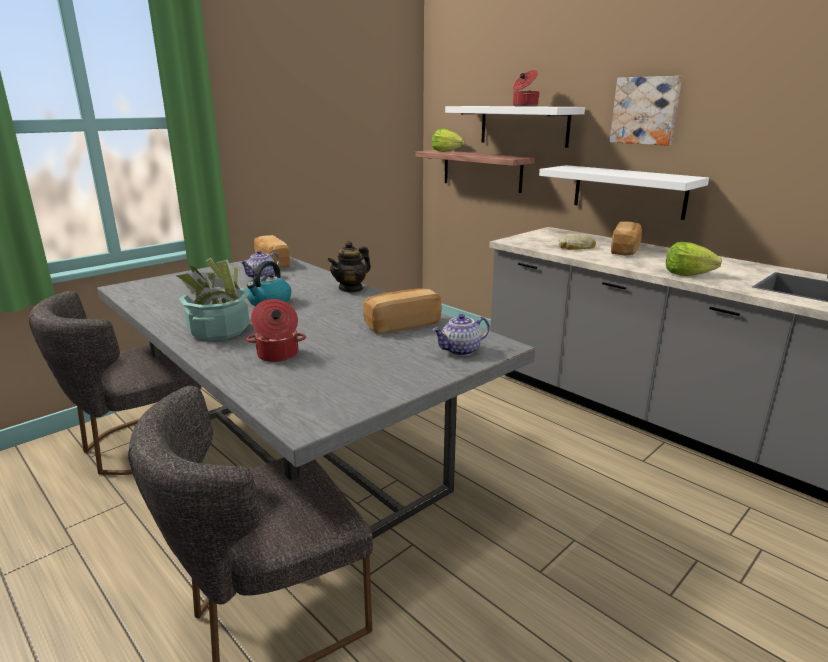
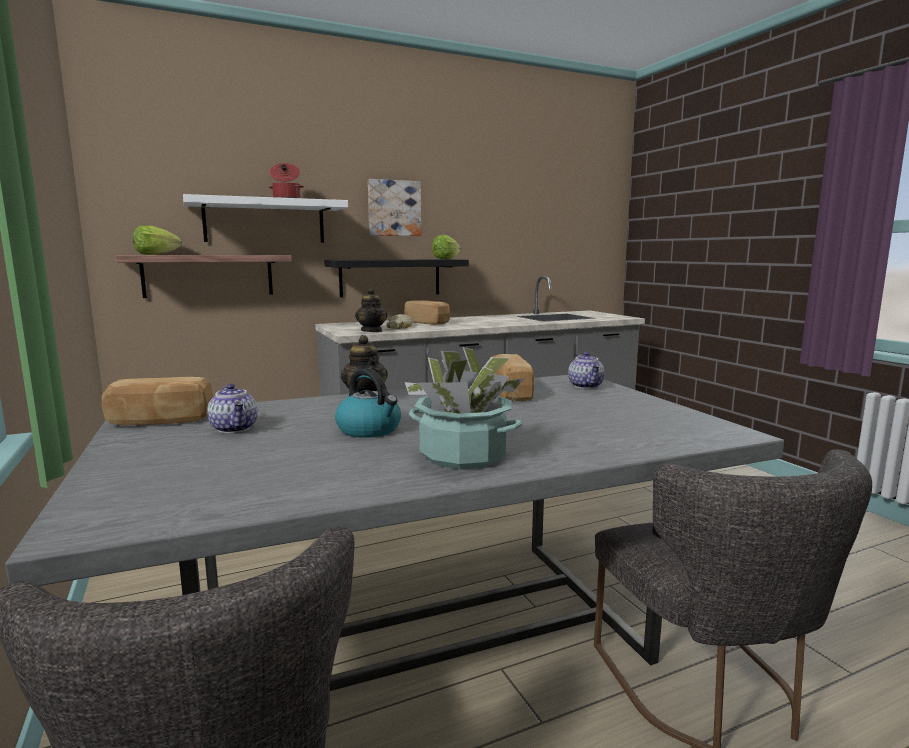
camera: 70 degrees left, 10 degrees down
cooking pot [247,299,306,362] -> none
white shelf [539,165,709,220] -> black shelf [324,259,469,297]
lettuce [666,242,722,276] -> lettuce moved to [431,235,461,259]
none -> teapot [355,288,388,332]

